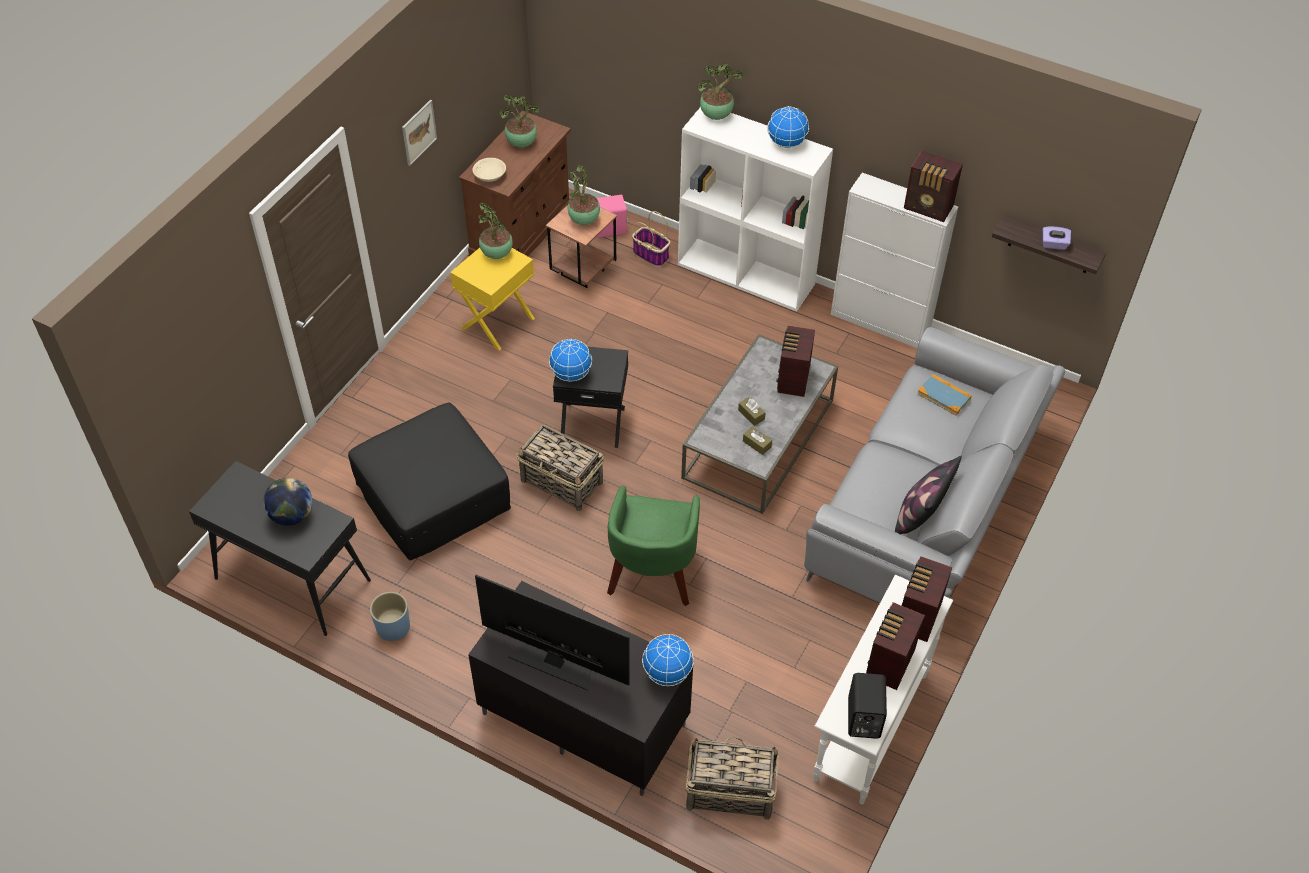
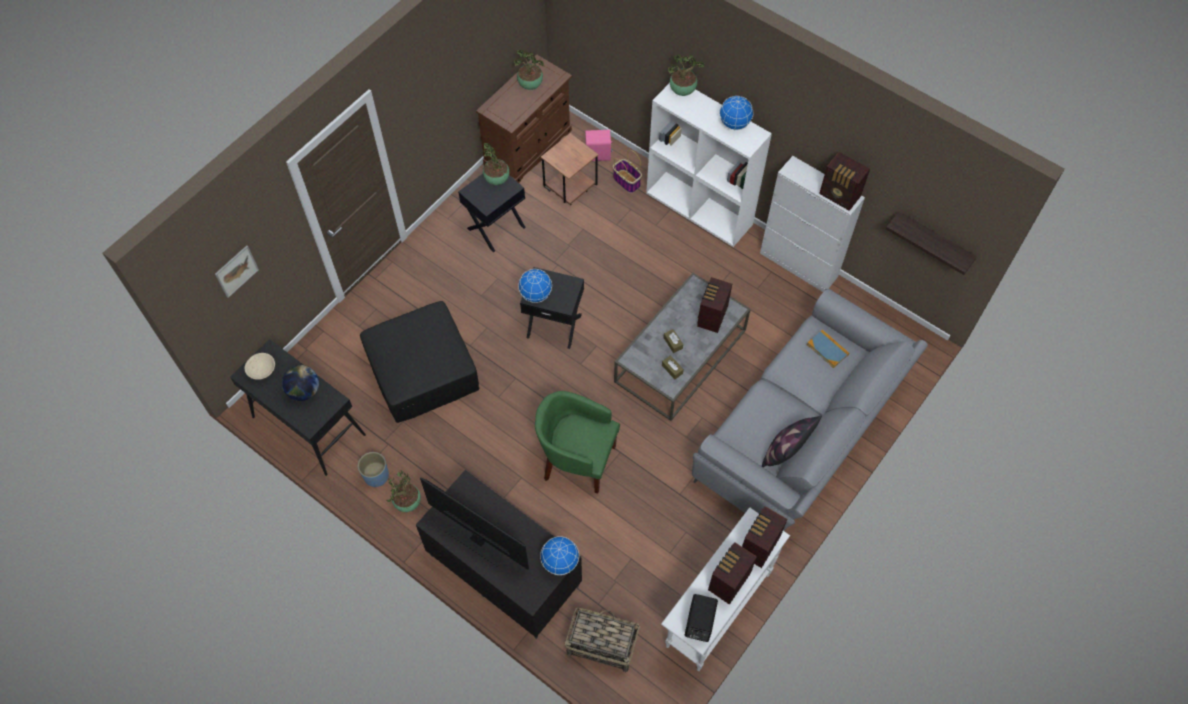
camera: 10 degrees right, 10 degrees up
picture [402,100,437,166] -> picture moved to [215,245,259,298]
yellow side table [450,248,535,351] -> black side table [458,174,526,252]
beige bowl [473,158,506,182] -> beige bowl moved to [245,353,275,380]
basket [516,425,604,511] -> none
potted plant [568,165,600,225] -> potted plant moved to [386,470,421,512]
green armchair [607,485,700,606] -> green armchair turned 90 degrees clockwise [535,391,620,494]
purple tissue box [1043,227,1071,250] -> none

